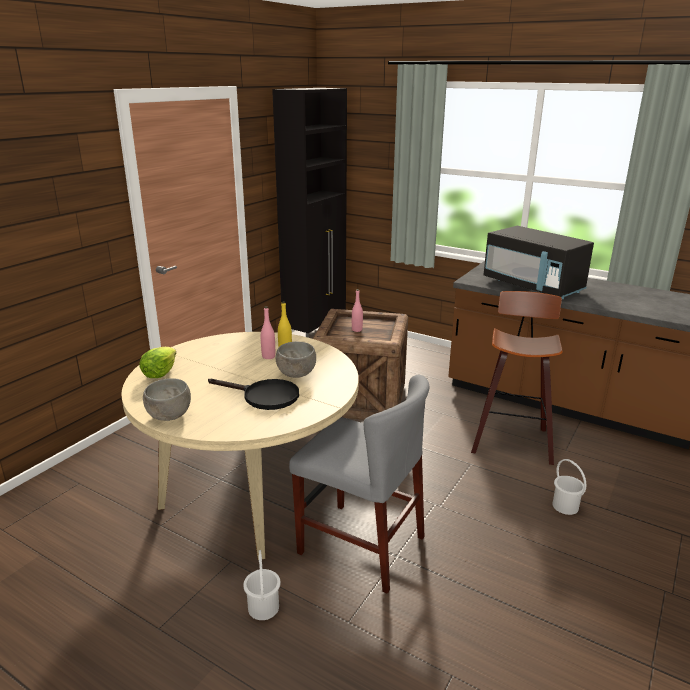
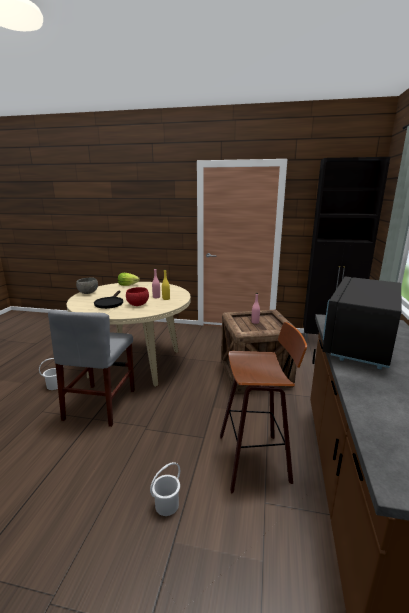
camera: 70 degrees right, 5 degrees down
grey bowl [276,341,316,378] -> red bowl [126,287,149,306]

